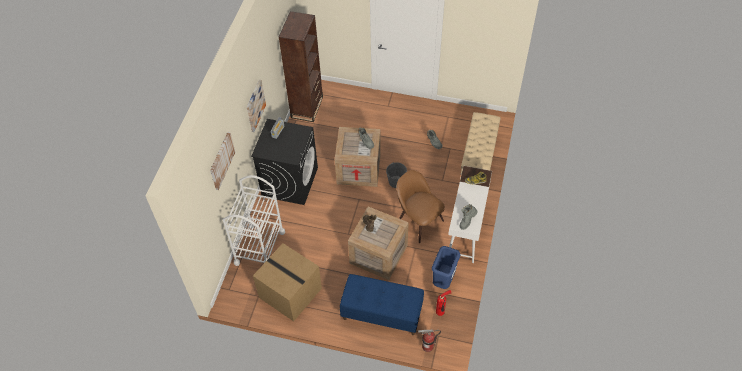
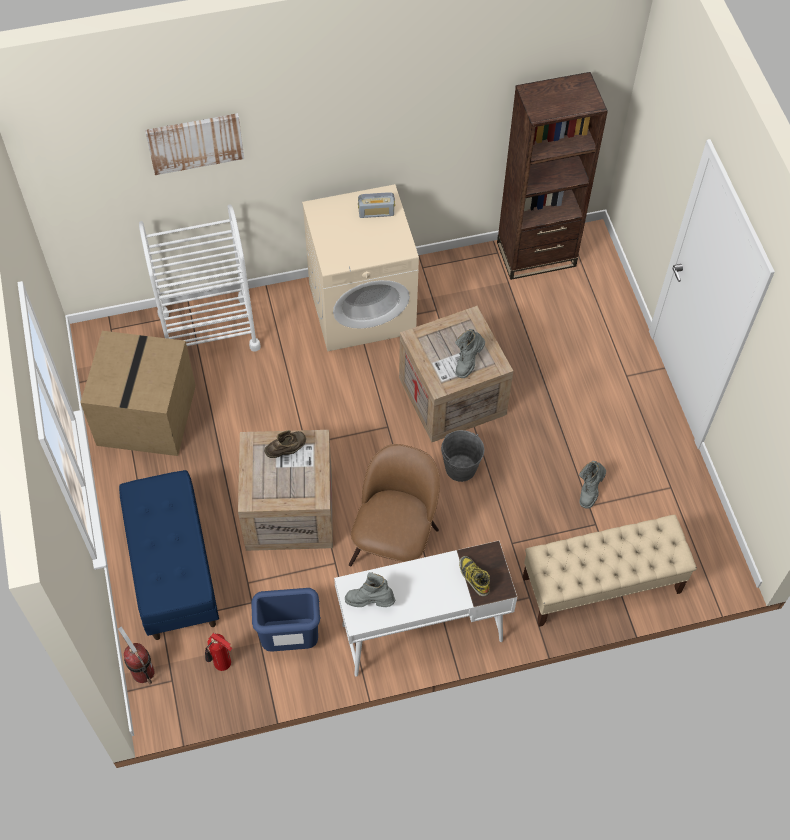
camera: 60 degrees right, 5 degrees up
picture [247,79,266,132] -> none
black washing machine [251,119,318,205] -> beige washing machine [302,184,419,352]

